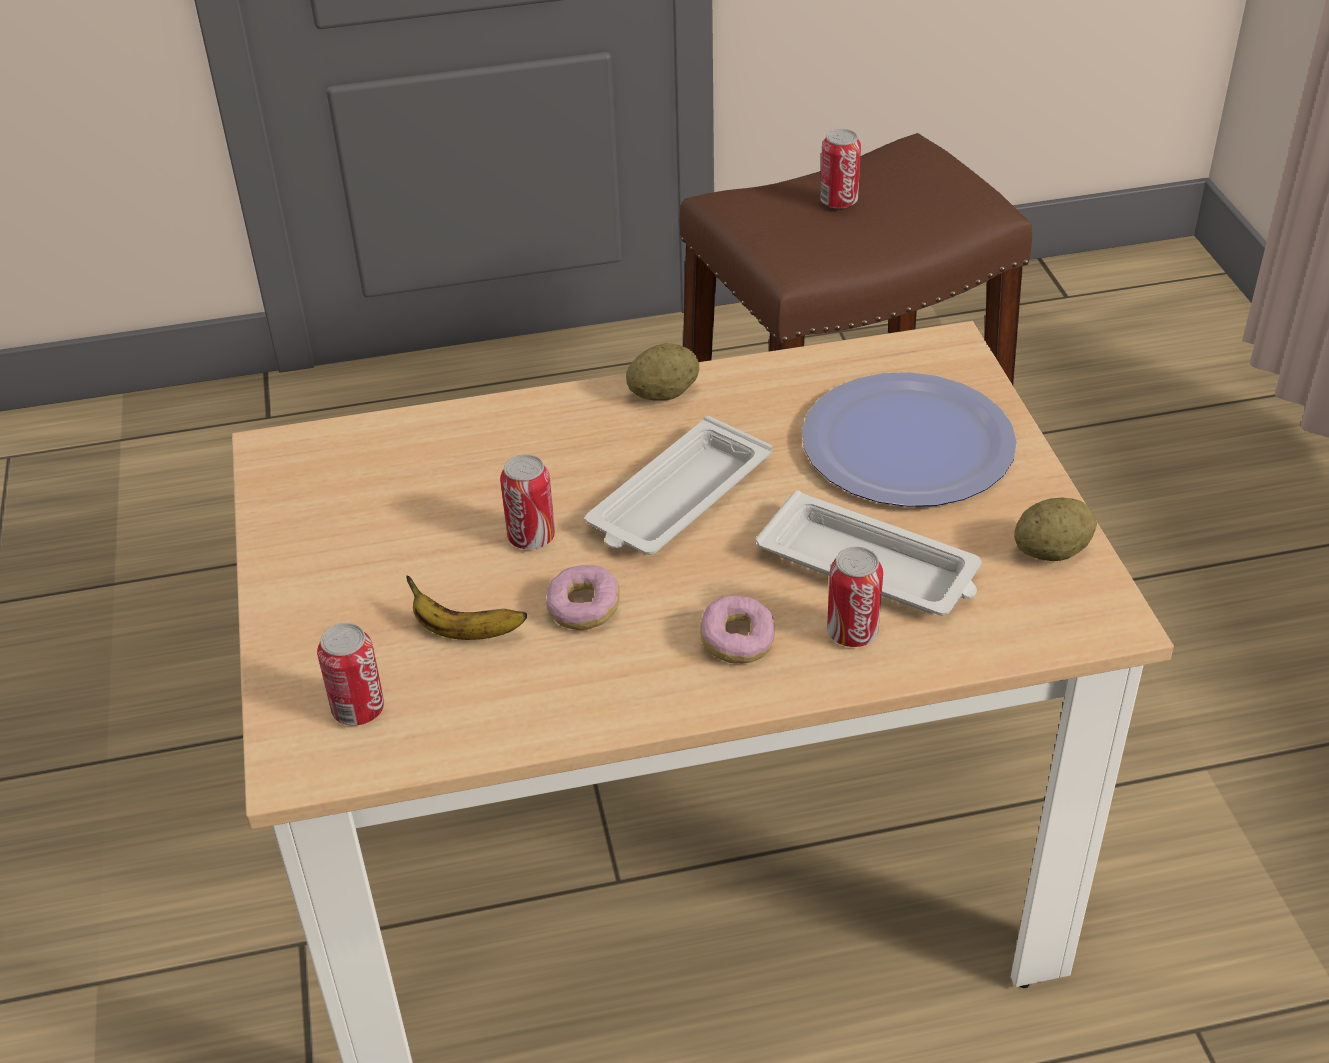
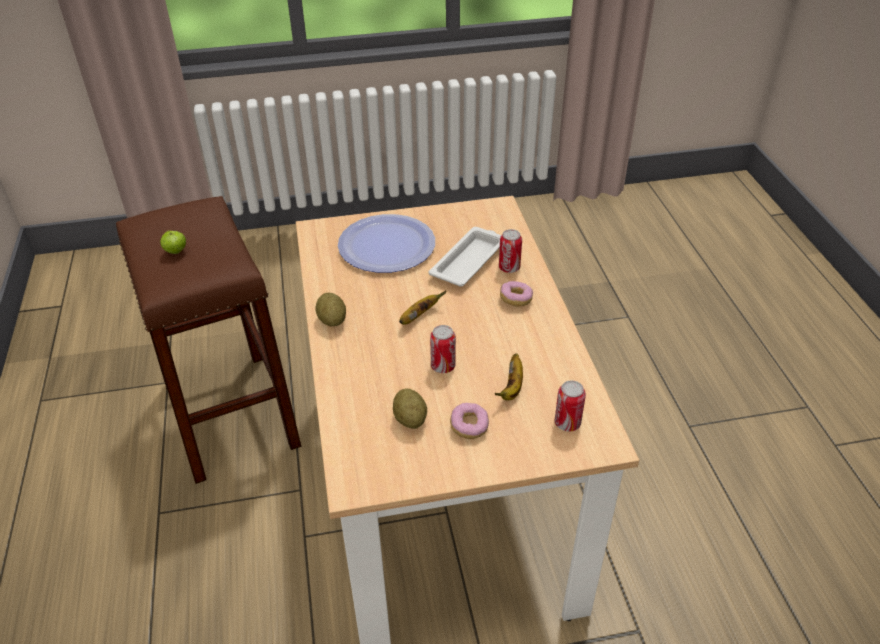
camera: 90 degrees left, 0 degrees up
donut [546,565,620,630] -> donut moved to [450,403,489,439]
white tray [585,416,772,555] -> banana [399,291,446,325]
can [820,129,861,209] -> apple [160,230,186,254]
potato [1014,497,1097,561] -> potato moved to [393,388,427,429]

